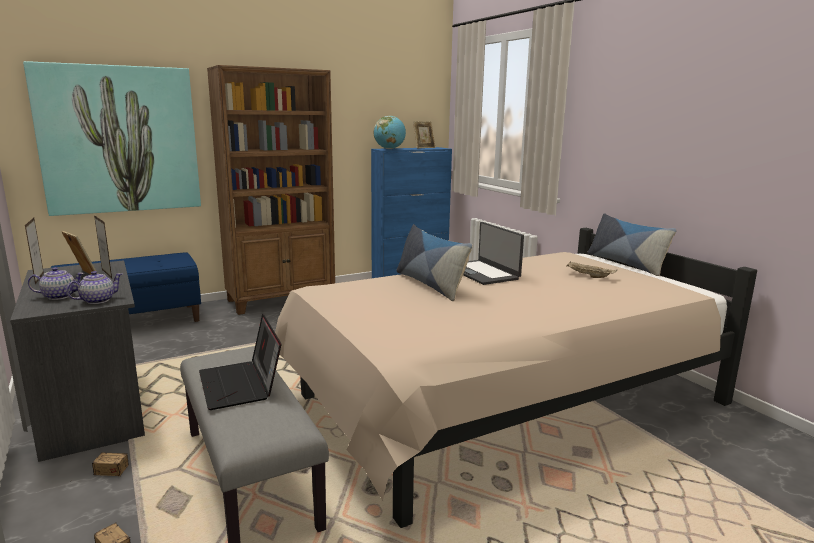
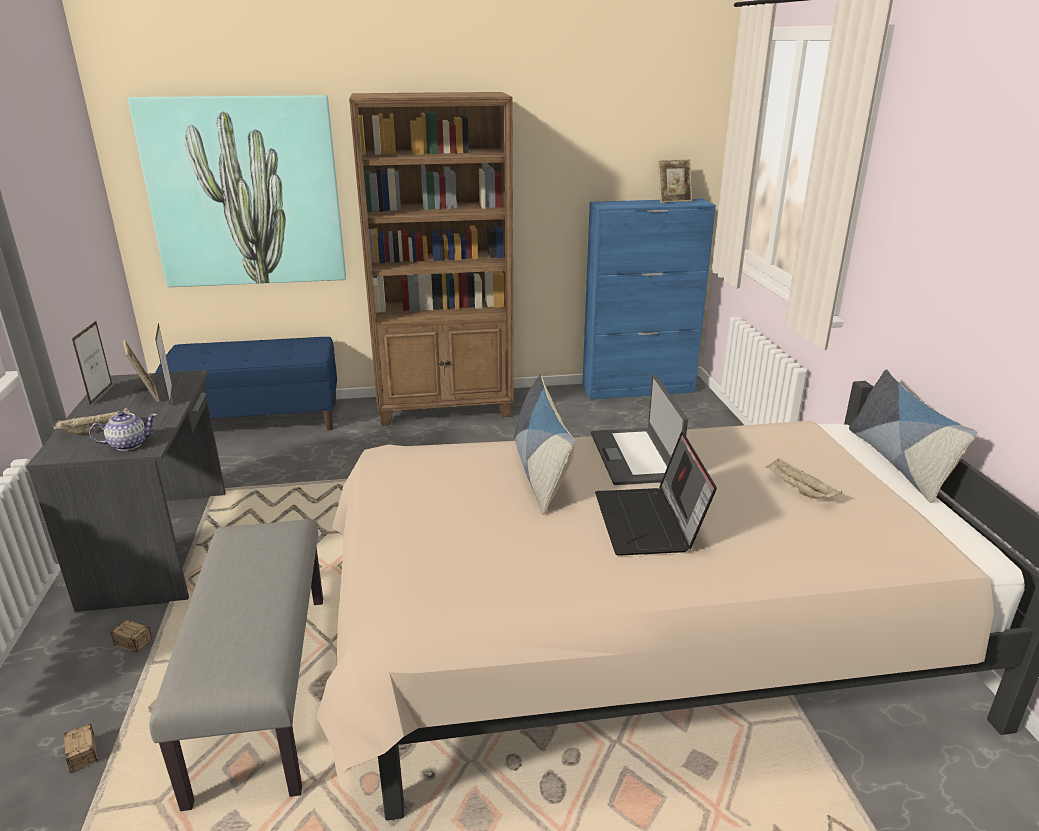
camera: 20 degrees right, 10 degrees up
teapot [28,267,85,300] -> beige tray [54,408,130,434]
laptop [199,314,281,410] -> laptop moved to [595,432,717,556]
globe [373,116,406,149] -> none

